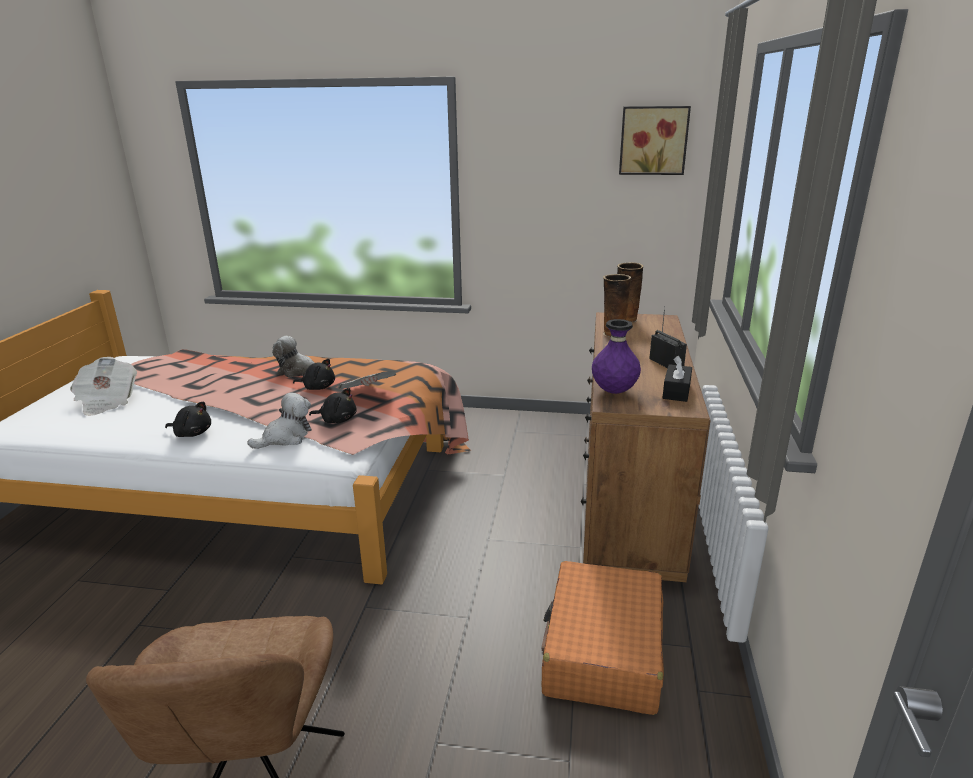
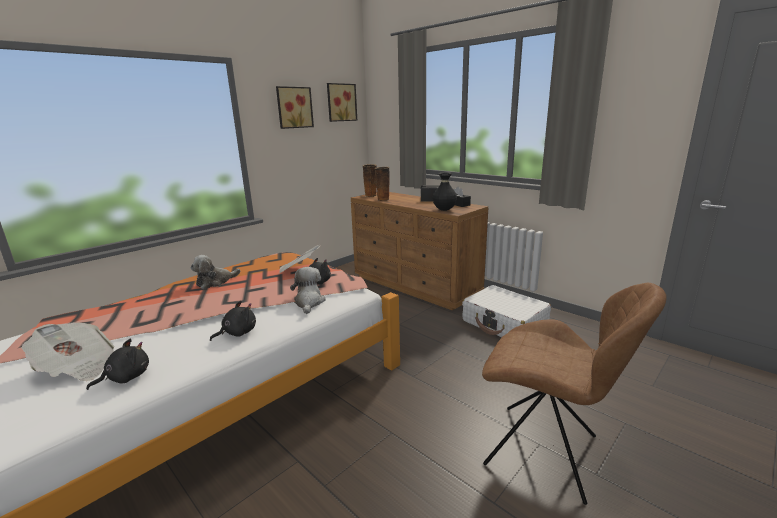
camera: 55 degrees left, 5 degrees down
black plush toy [293,359,335,390] -> black plush toy moved to [86,339,149,390]
orange suitcase [541,561,664,715] -> white suitcase [462,285,551,337]
purple vase [592,319,641,394] -> black vase [432,172,457,211]
none -> picture [276,86,314,129]

